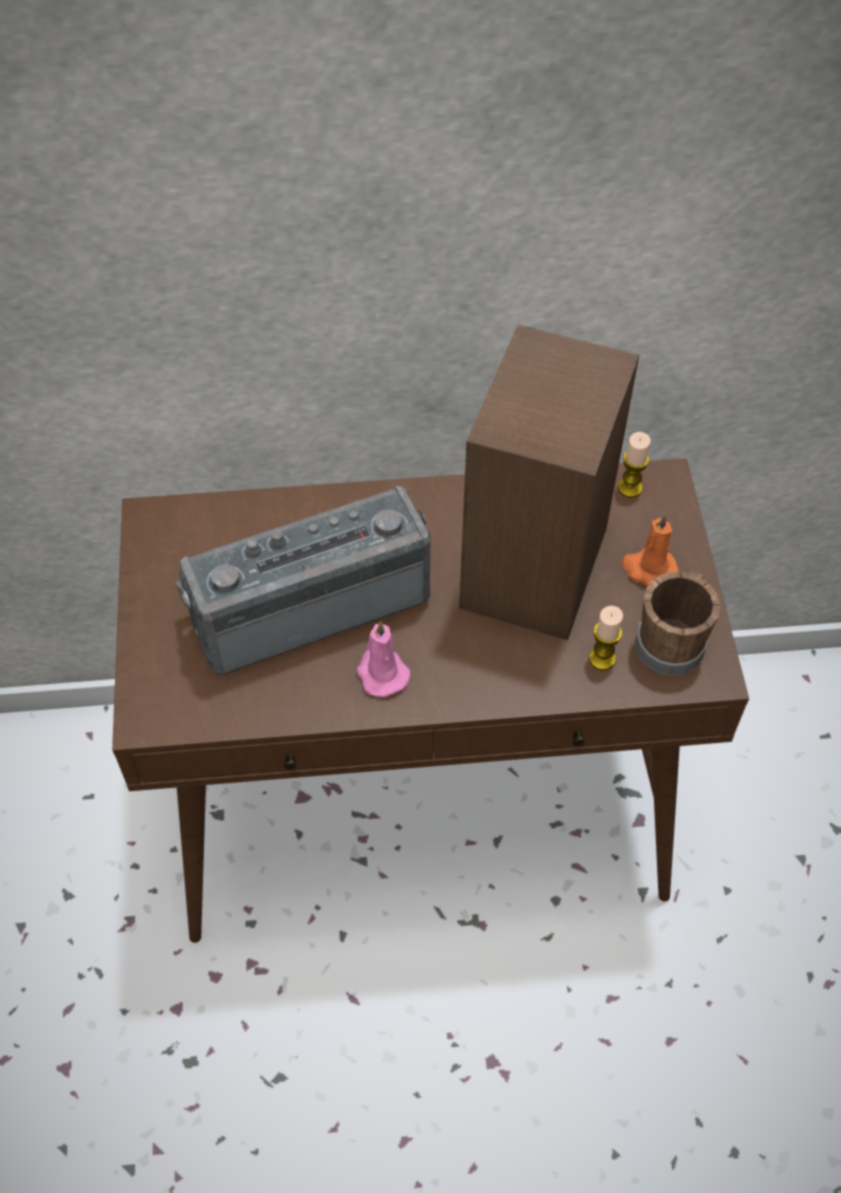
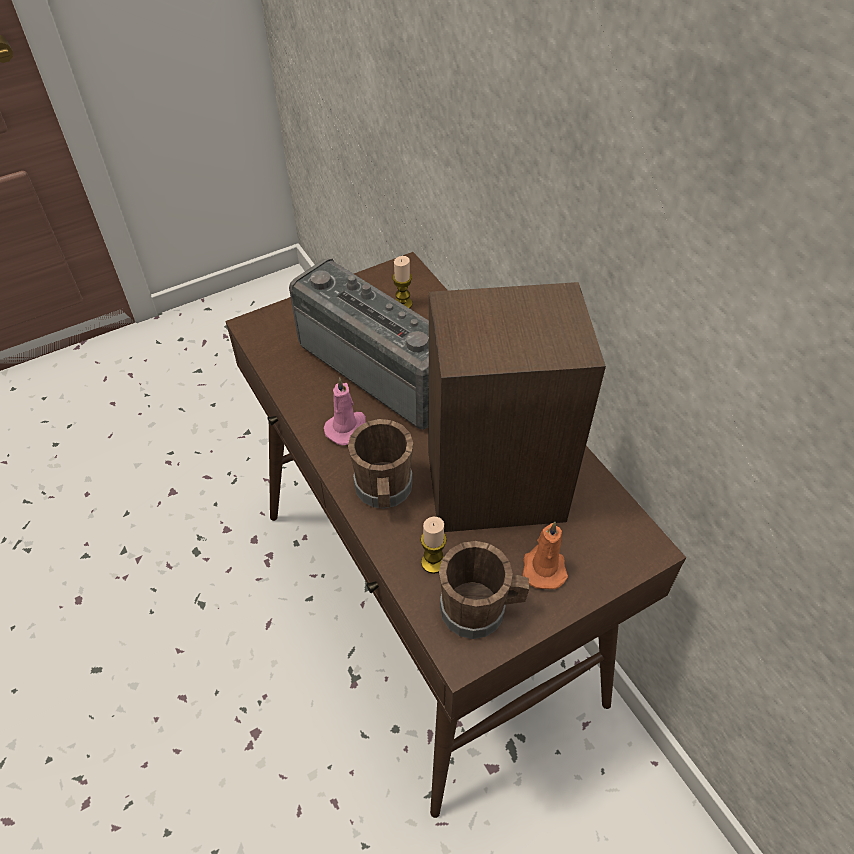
camera: 65 degrees right, 5 degrees down
candle [618,432,651,498] -> candle moved to [392,256,412,309]
none -> brown mug [348,419,413,509]

